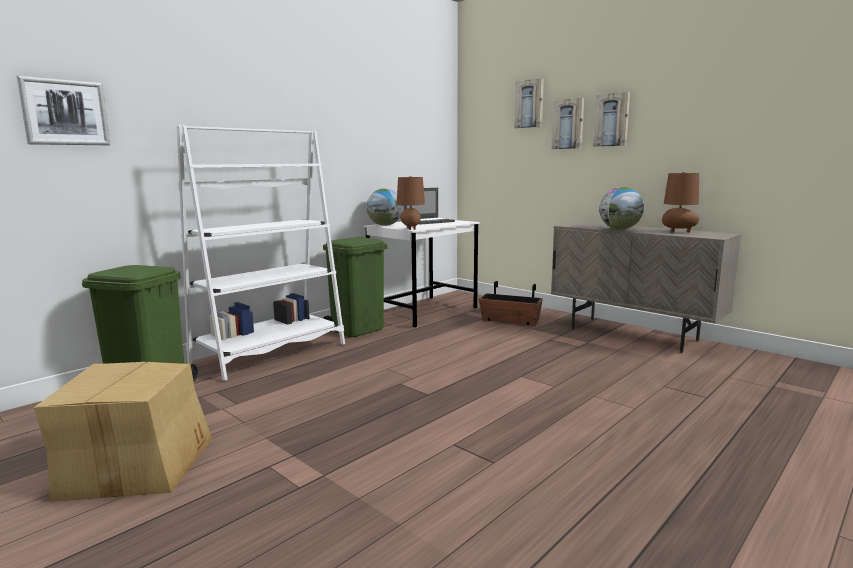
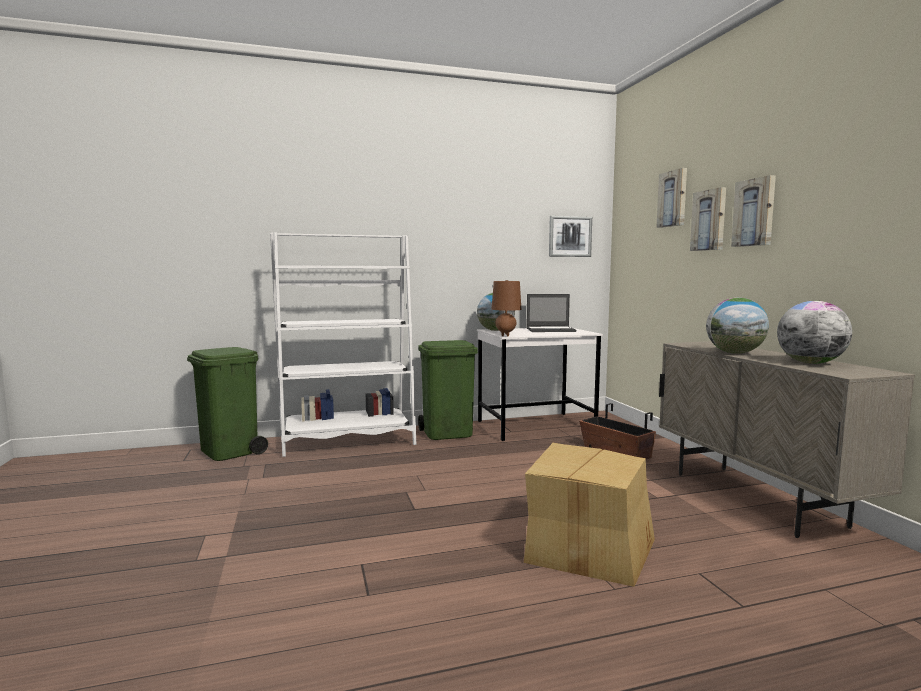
camera: 30 degrees right, 5 degrees down
picture [17,76,110,145] -> picture moved to [549,216,592,257]
cardboard box [34,362,212,502] -> cardboard box moved to [524,443,655,587]
brown table lamp [662,172,699,233] -> globe [777,301,852,364]

